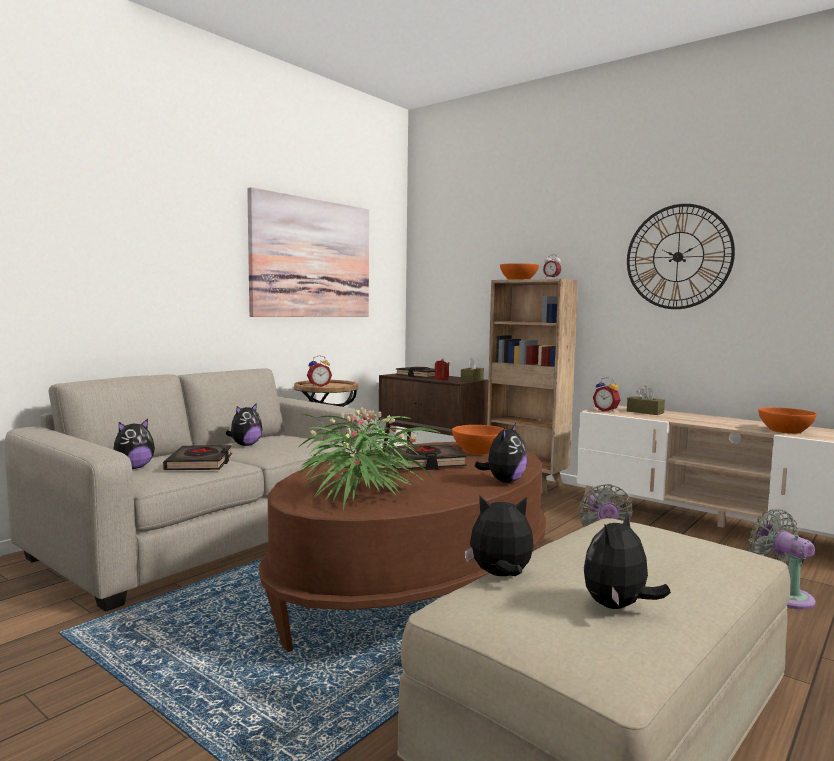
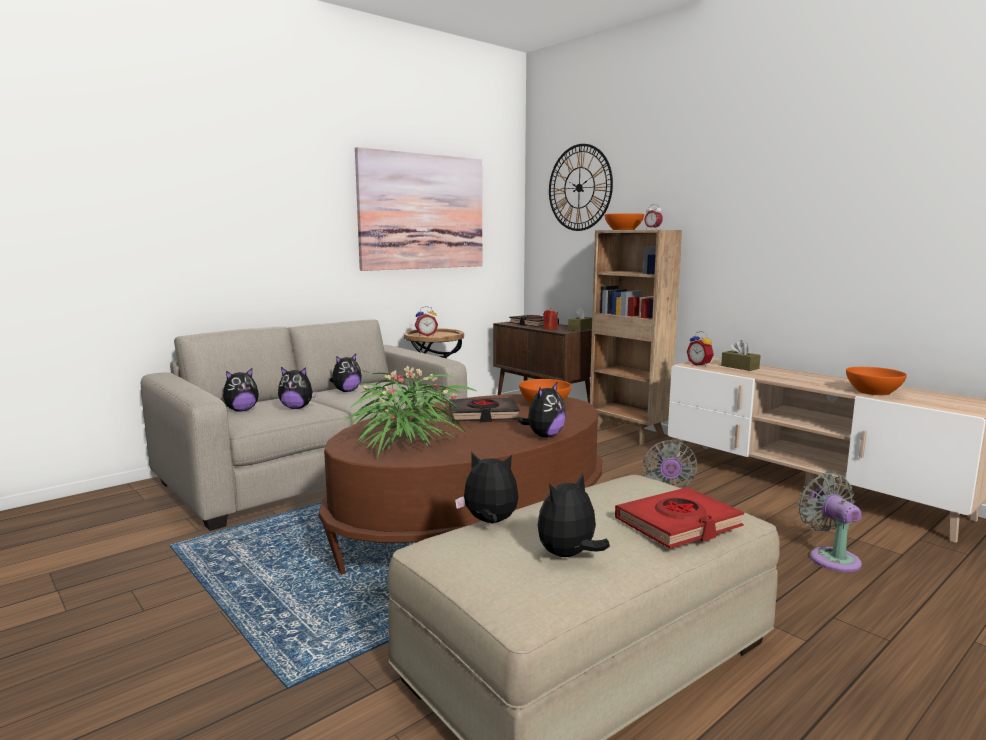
camera: 10 degrees right, 5 degrees up
black book [163,445,232,470] -> plush toy [278,367,318,409]
wall clock [627,204,735,309] -> wall clock moved to [549,144,613,231]
none -> red book [615,487,744,549]

